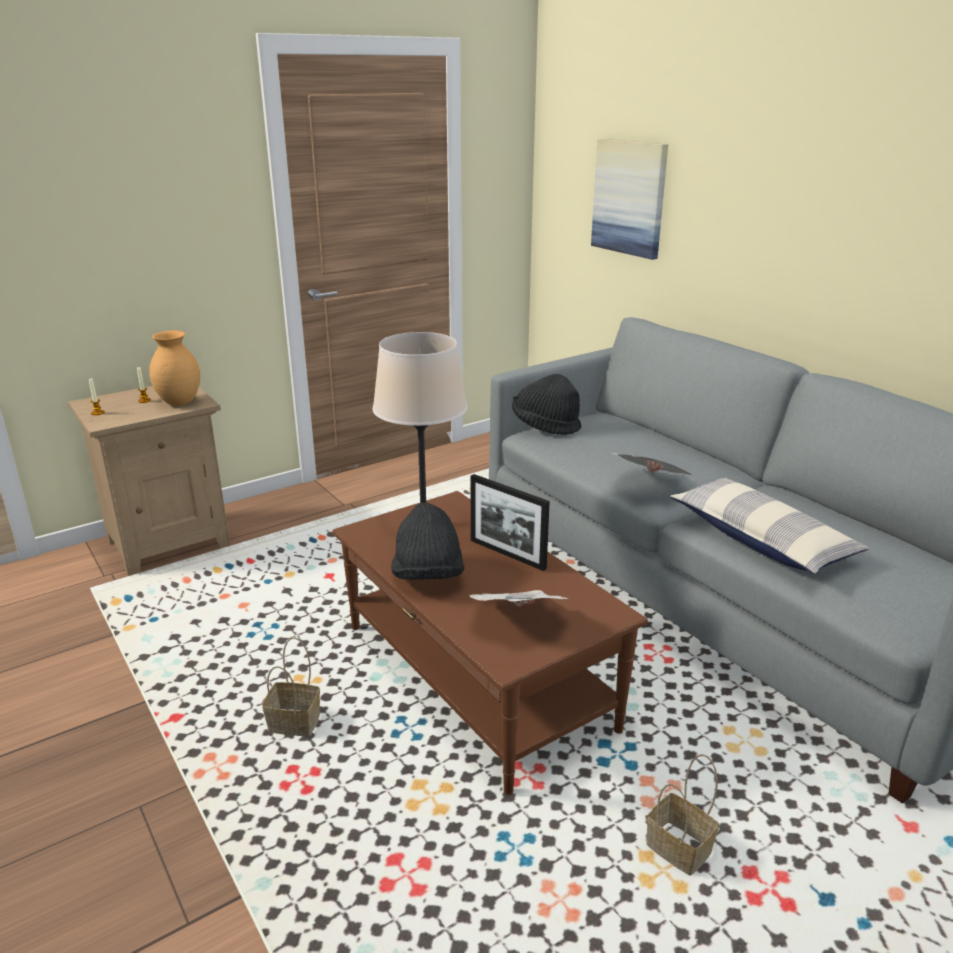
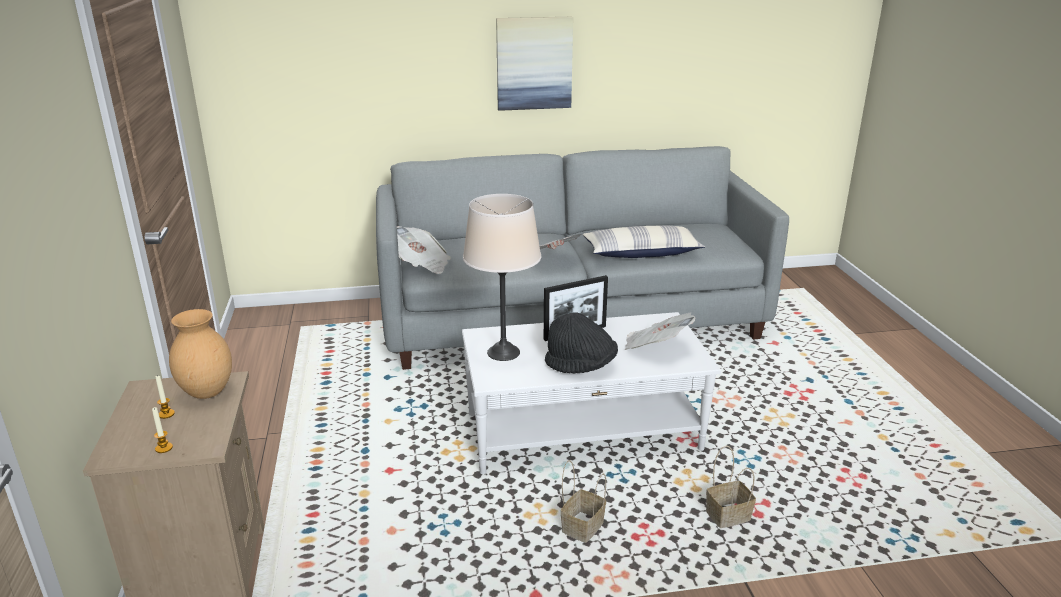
camera: 65 degrees left, 0 degrees up
brown coffee table [332,491,648,795] -> white coffee table [462,312,721,474]
black hat [512,374,581,435] -> newspaper [397,226,451,274]
picture [591,139,668,260] -> picture moved to [496,17,573,111]
basket [647,754,719,876] -> basket moved to [706,446,756,528]

